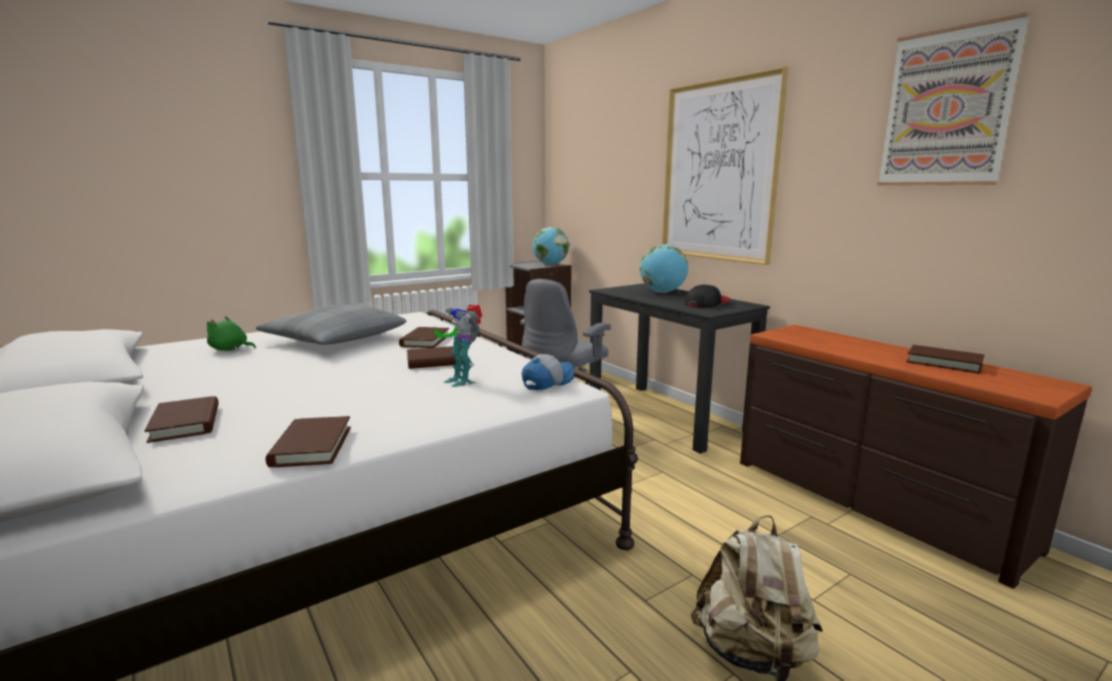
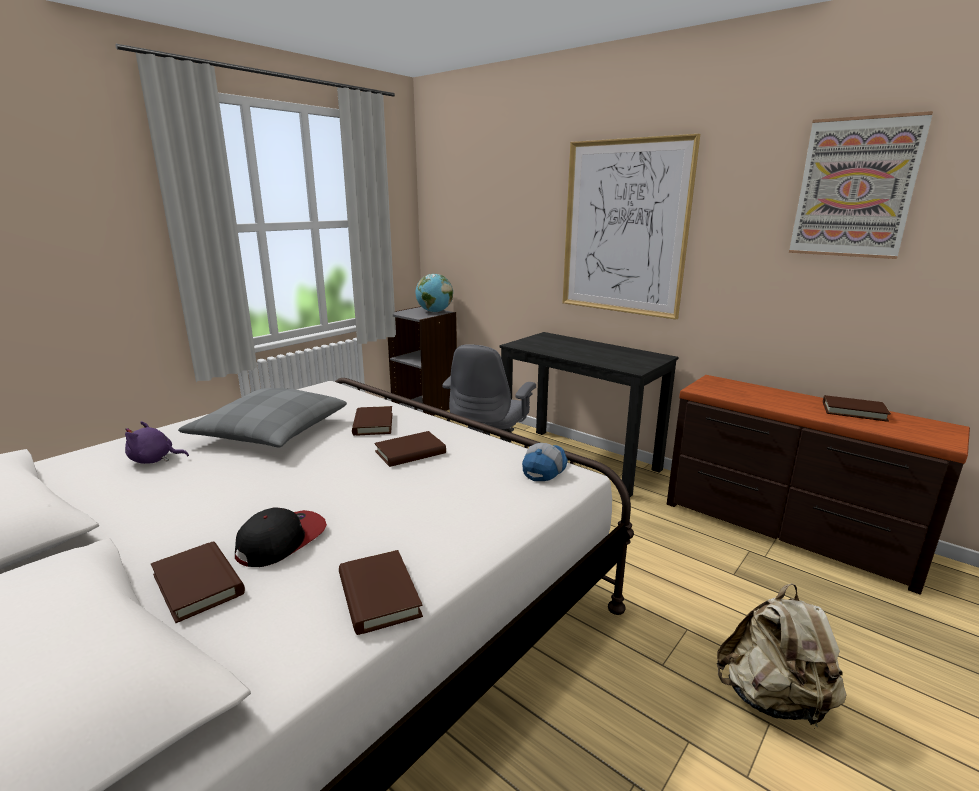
camera: 15 degrees left, 5 degrees up
green plush toy [207,316,256,351] -> purple plush toy [125,421,189,464]
toy robot [435,305,482,387] -> none
globe [640,244,688,293] -> none
cap [685,285,731,308] -> cap moved to [235,508,327,567]

